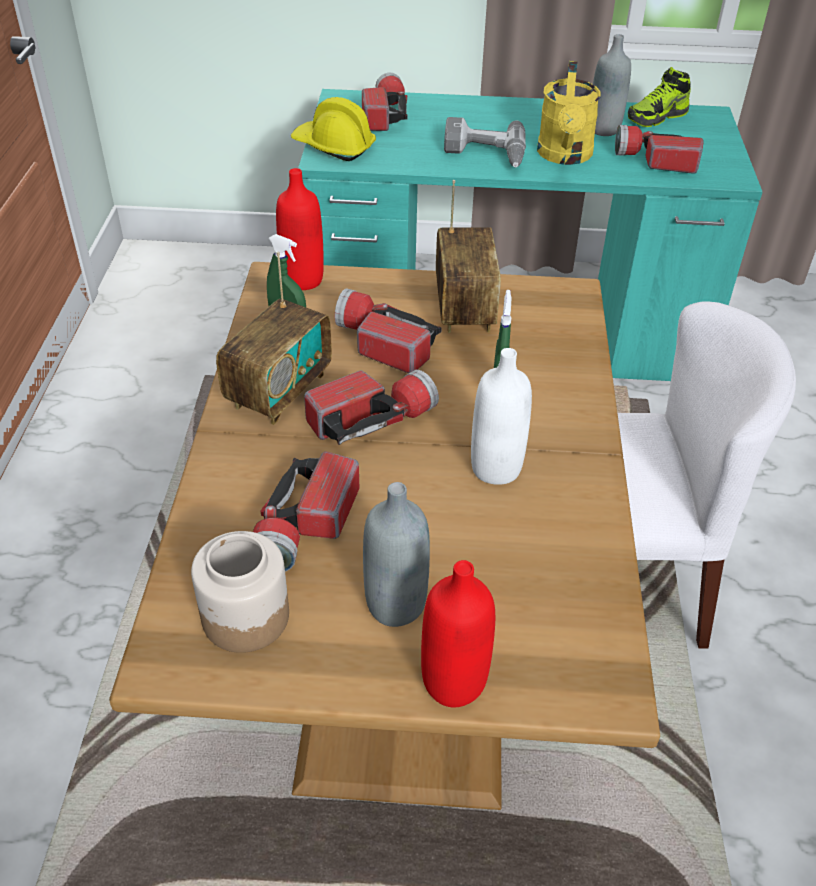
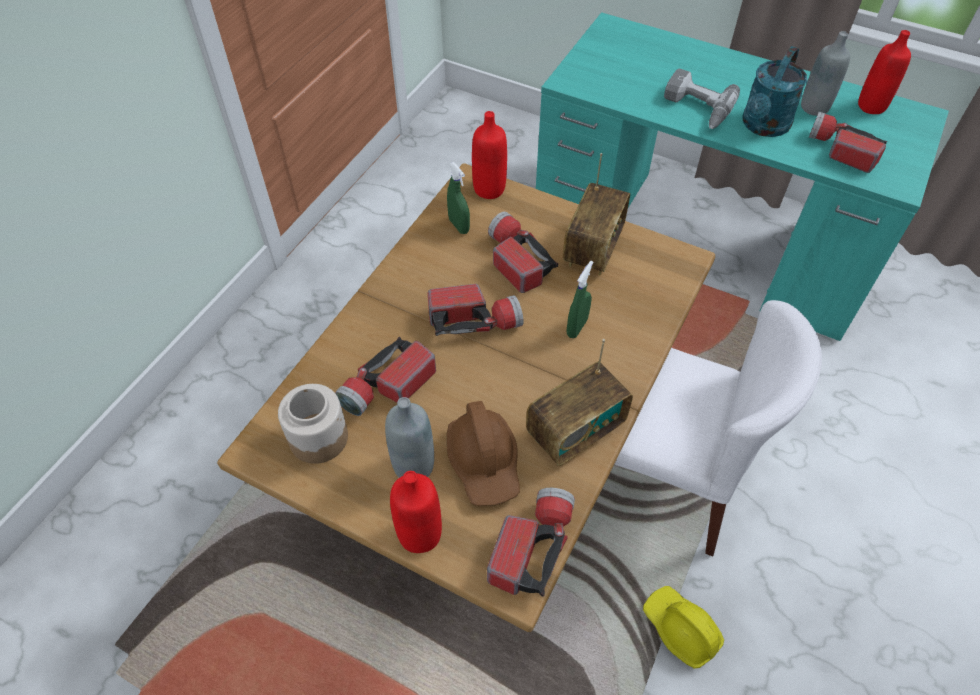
camera: 25 degrees right, 10 degrees up
radio [216,252,332,425] -> radio moved to [526,339,633,466]
yellow hard hat [291,97,376,161] -> yellow hard hat moved to [643,586,724,669]
flashlight [362,73,408,131] -> flashlight moved to [487,488,575,597]
white bottle [471,348,532,485] -> none
yellow watering can [537,61,601,165] -> turquoise watering can [743,46,807,137]
shoe [628,67,691,127] -> red bottle [858,30,911,114]
none -> brown hard hat [447,401,520,506]

